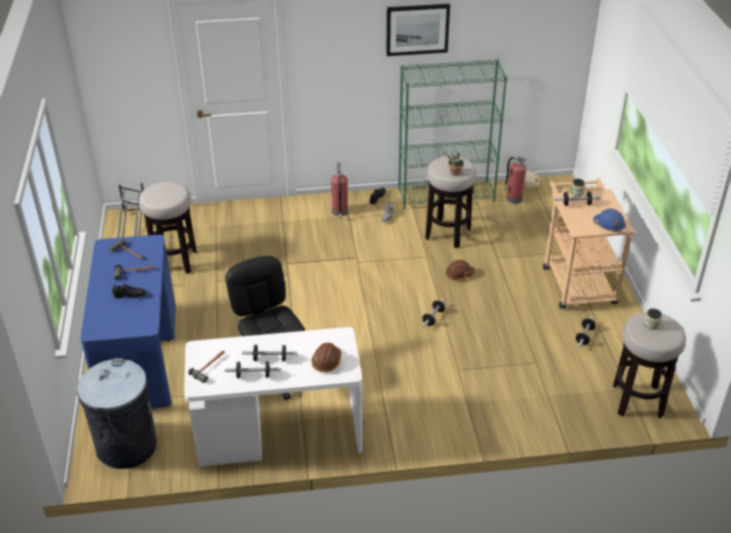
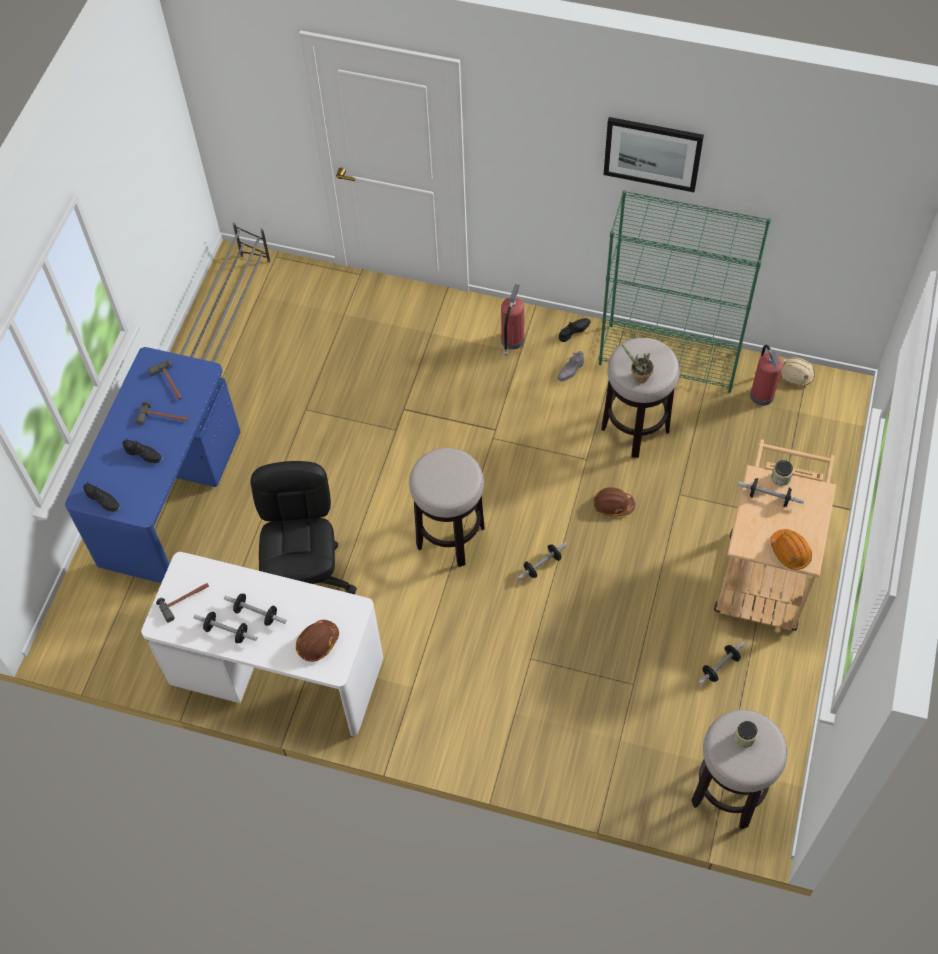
camera: 25 degrees right, 20 degrees up
grey trash can [77,358,157,469] -> none
stool [139,182,197,274] -> stool moved to [409,448,485,567]
blue hard hat [593,208,626,232] -> orange hard hat [770,529,812,570]
none -> black shoe [83,482,120,512]

